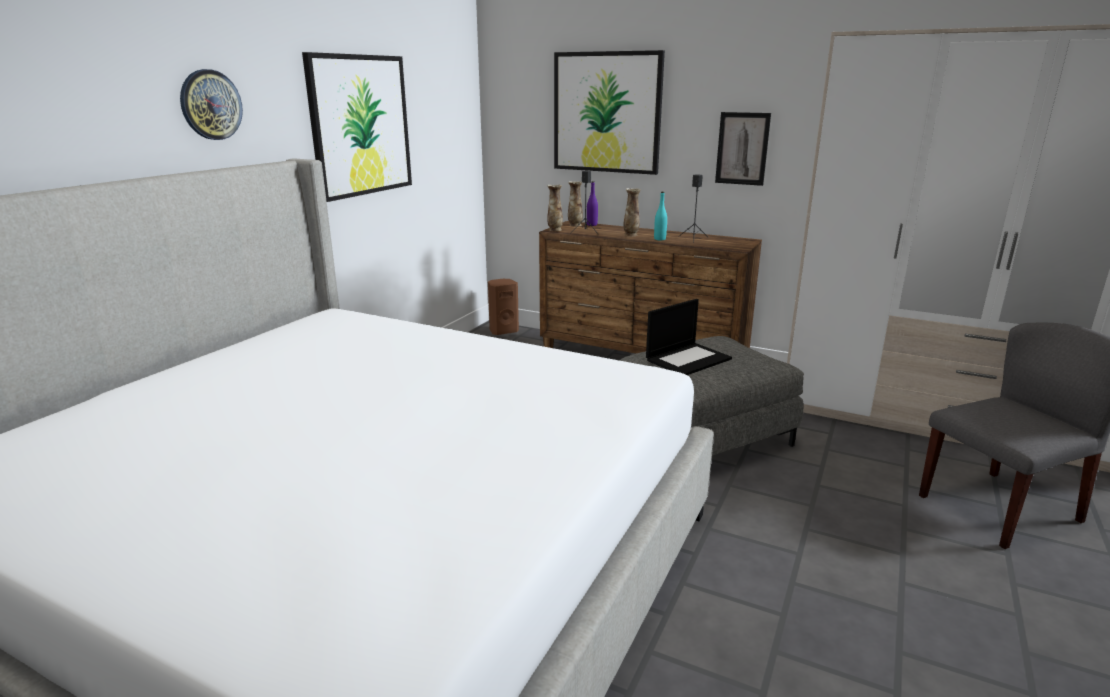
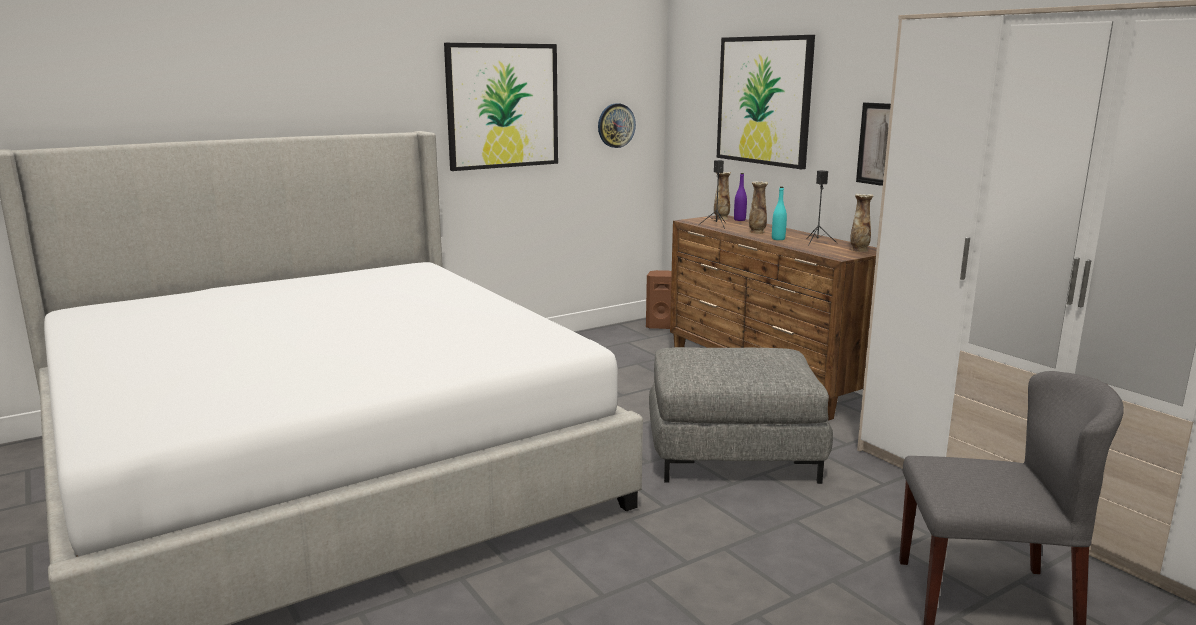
camera: 30 degrees right, 5 degrees down
wall clock [180,69,243,140] -> wall clock moved to [598,103,636,148]
vase [547,184,563,231] -> vase moved to [850,194,874,252]
laptop [646,299,732,375] -> none

